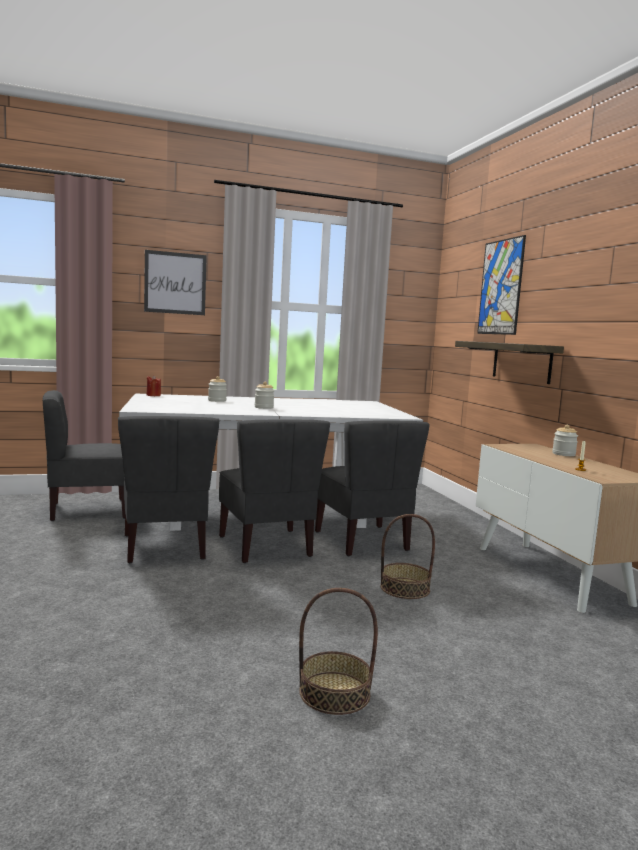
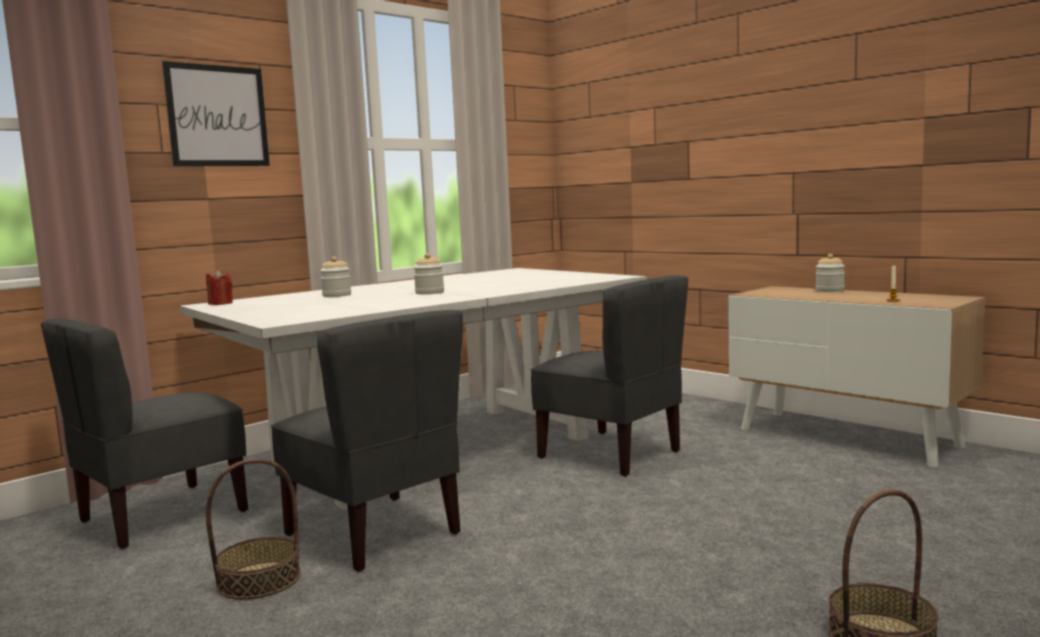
camera: 25 degrees left, 0 degrees up
grey chair [219,419,330,563] -> none
basket [380,514,435,599] -> basket moved to [206,459,301,600]
shelf [455,341,564,384] -> none
picture [477,235,526,335] -> none

